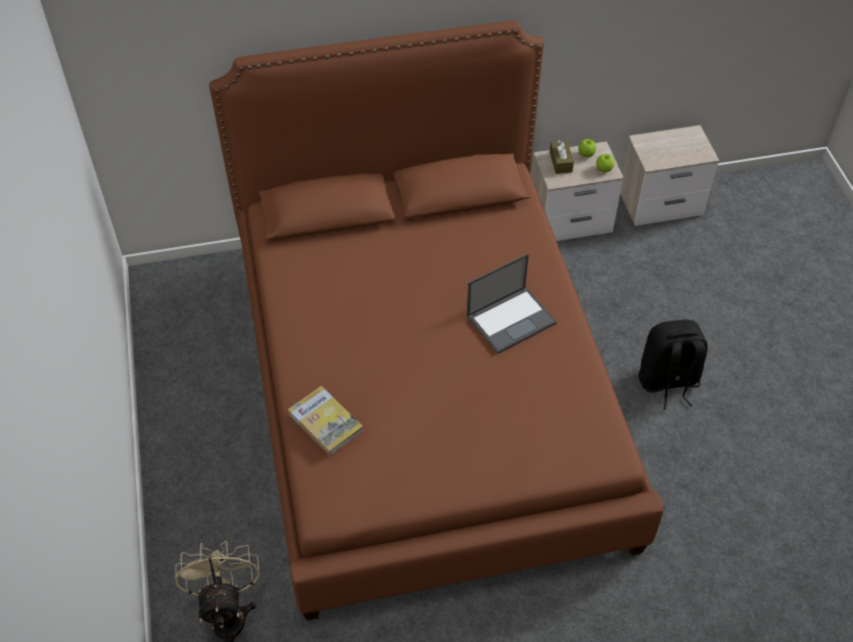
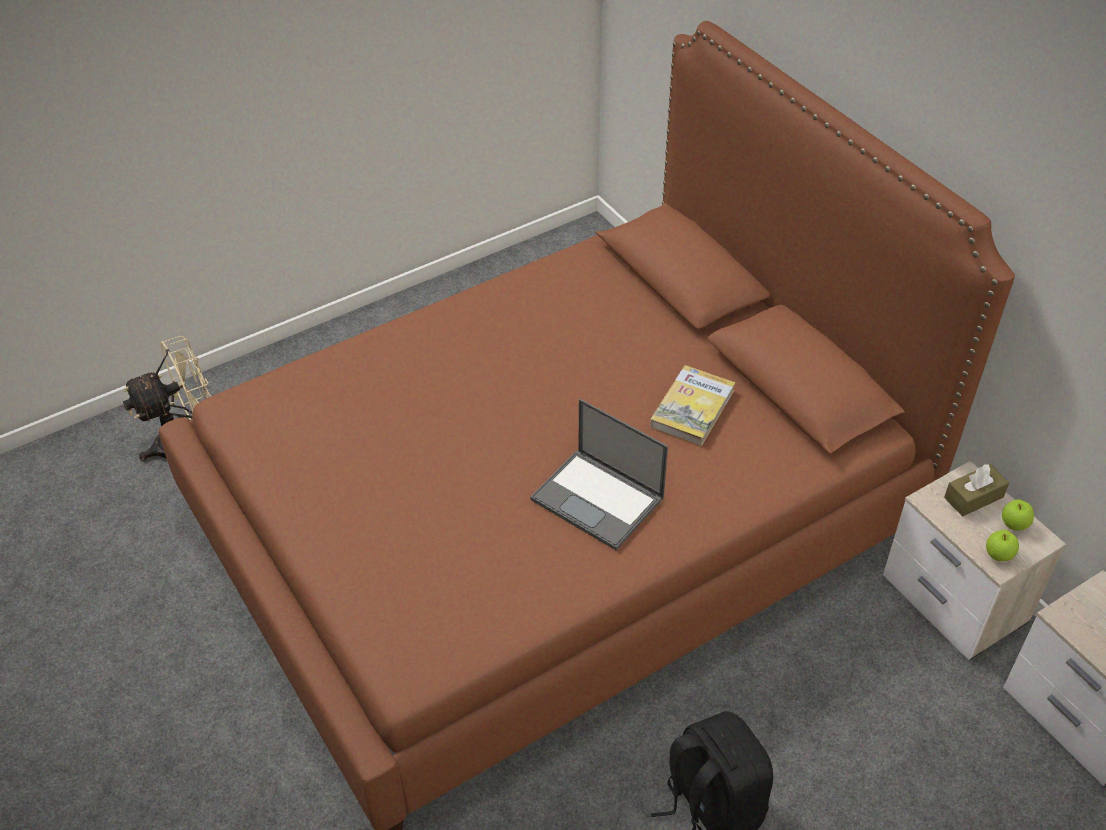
camera: 70 degrees right, 5 degrees down
book [288,386,363,456] -> book moved to [650,365,736,446]

